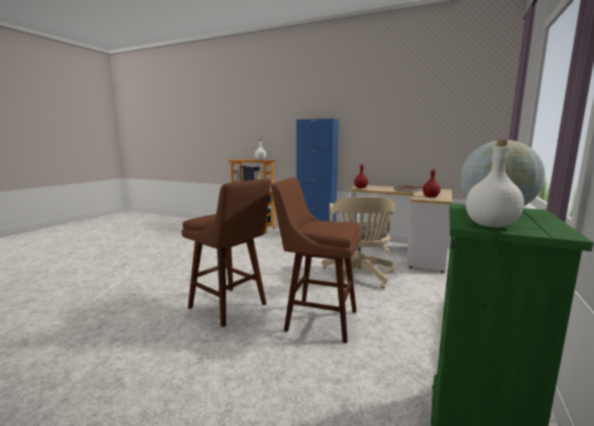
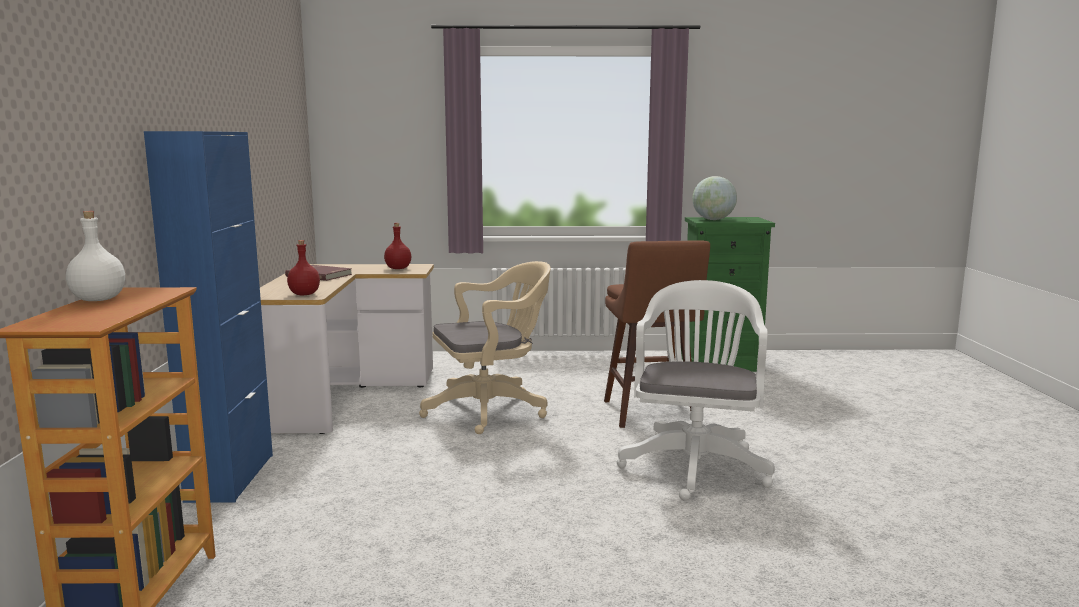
camera: 115 degrees left, 0 degrees up
brown stool [182,179,271,327] -> white office chair [617,280,775,501]
white bottle [466,140,524,228] -> none

